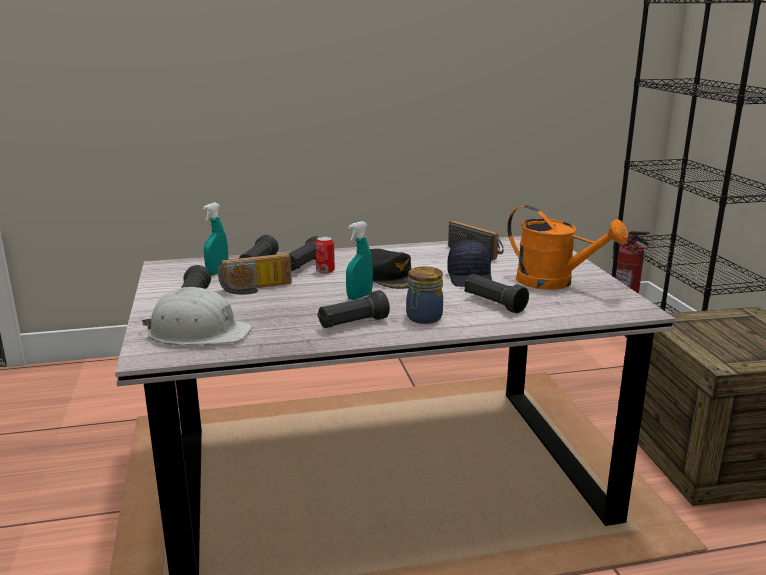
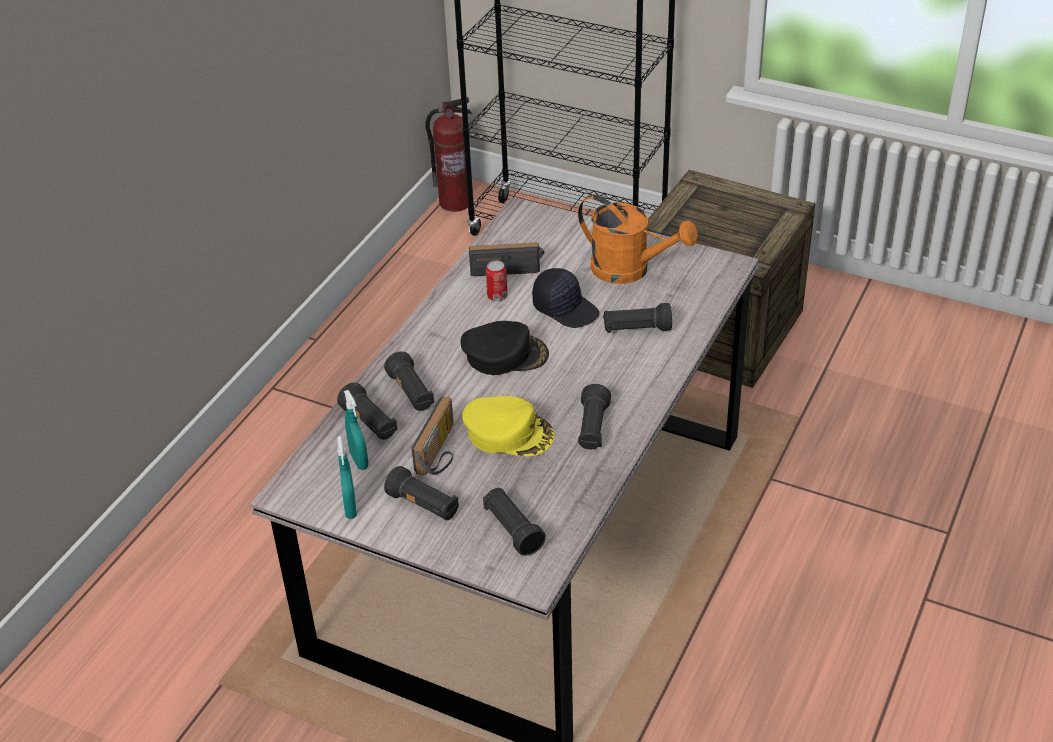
camera: 50 degrees left, 20 degrees up
white hard hat [142,287,252,345] -> black flashlight [483,488,546,556]
can [315,236,335,274] -> can moved to [486,261,508,301]
turquoise spray bottle [346,221,373,300] -> turquoise spray bottle moved to [337,436,357,519]
jar [406,266,443,324] -> none
orange watering can [507,205,628,290] -> orange watering can turned 45 degrees clockwise [578,195,698,284]
none -> yellow cap [462,396,555,456]

